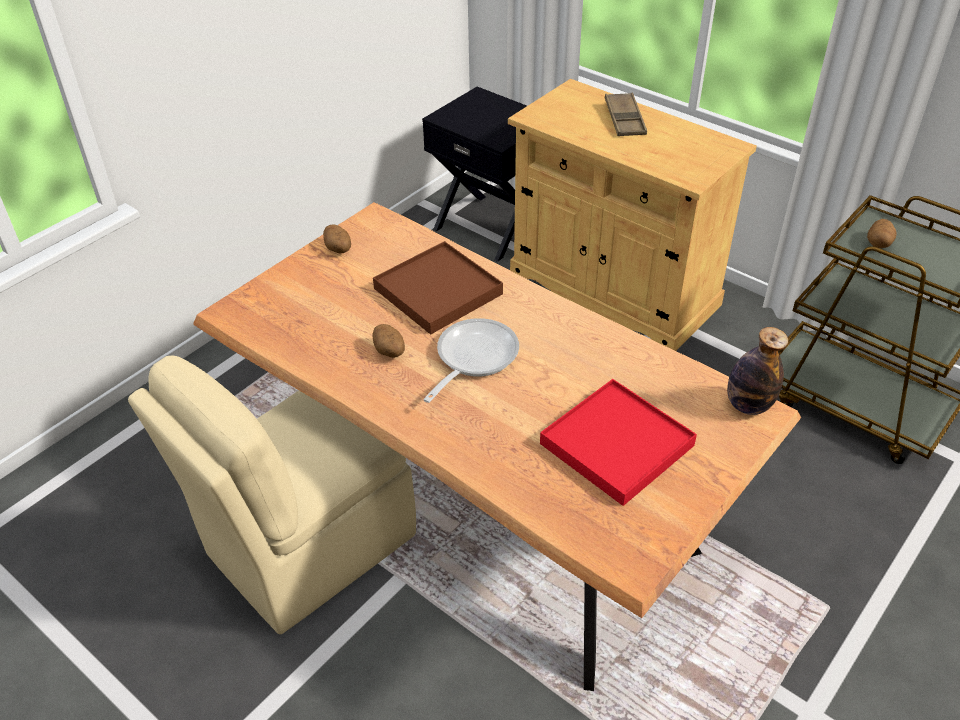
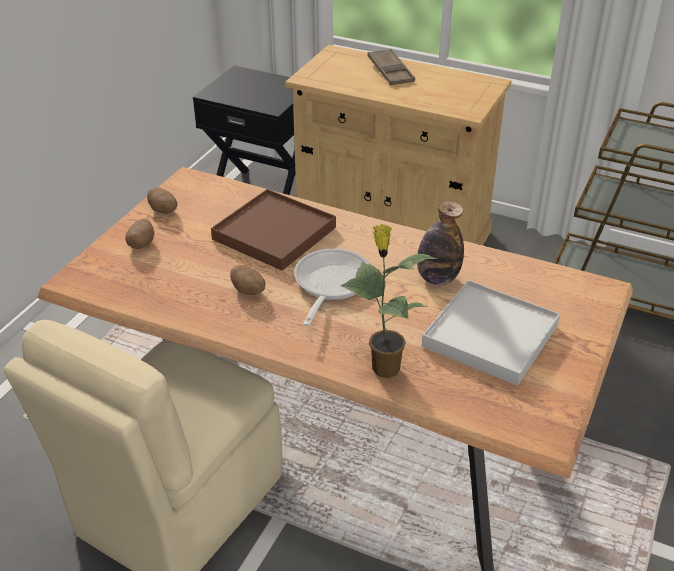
camera: 15 degrees left, 5 degrees down
red tray [540,379,697,506] -> white tray [422,280,560,386]
bottle [727,327,788,415] -> bottle moved to [417,200,464,285]
potato [867,219,897,248] -> potato moved to [125,219,155,249]
none -> potted plant [340,224,438,378]

